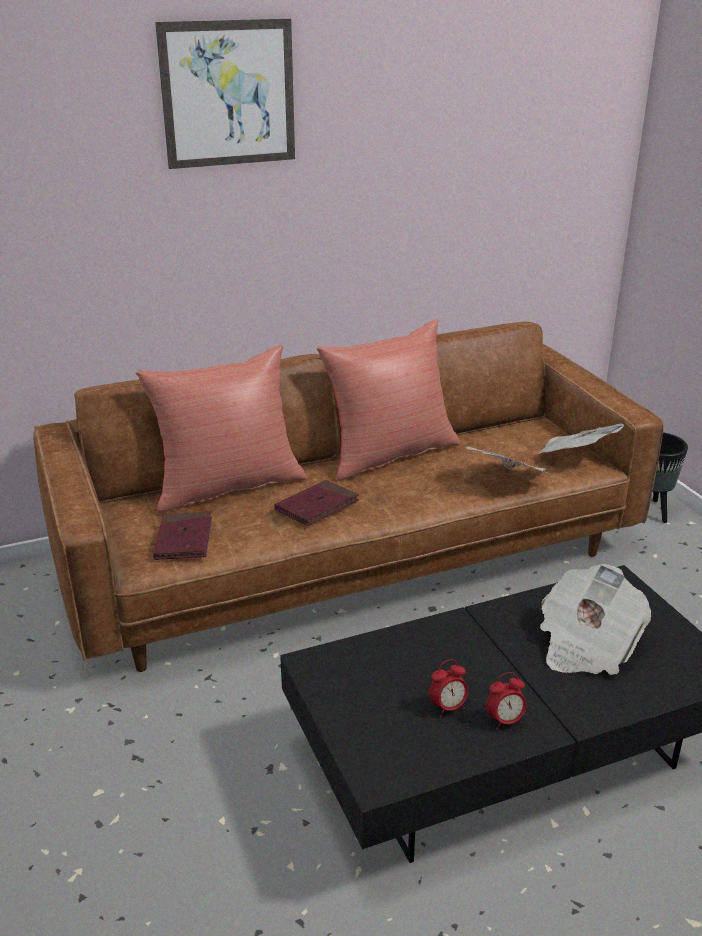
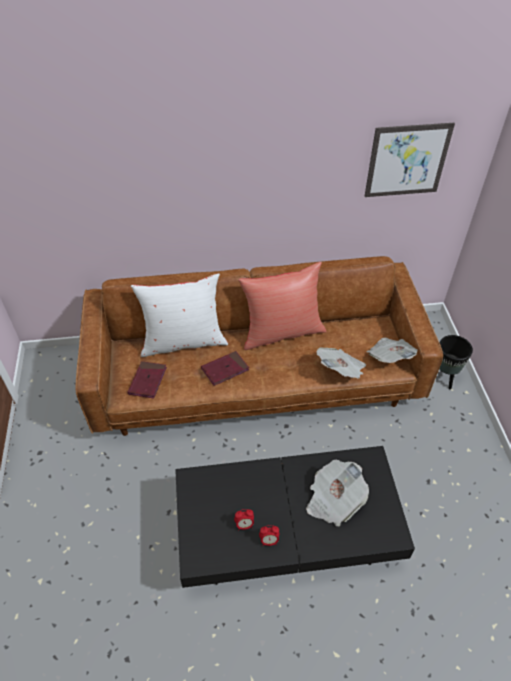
camera: 15 degrees right, 20 degrees up
red pillow [136,345,307,513] -> white pillow [131,273,228,357]
picture [155,19,295,169] -> picture moved to [365,123,455,197]

